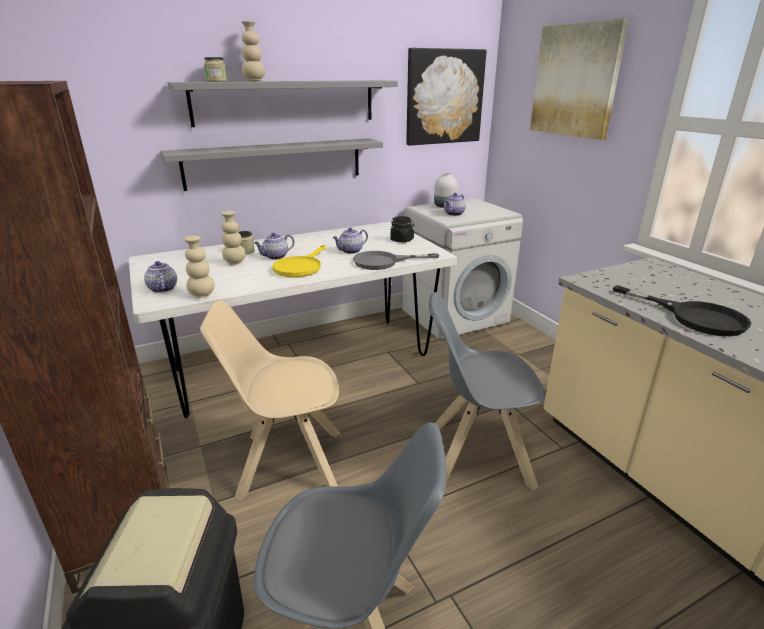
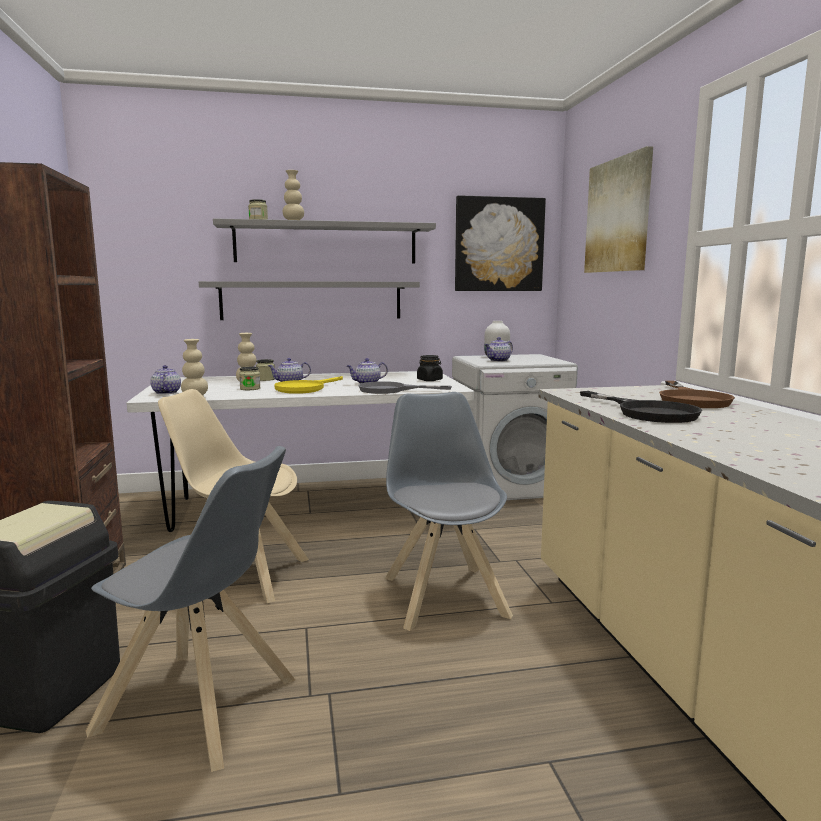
camera: 15 degrees right, 15 degrees down
grey chair [429,292,545,490] -> grey chair turned 60 degrees clockwise [385,392,513,631]
none -> jar [239,367,261,390]
none -> brown frying pan [659,381,735,408]

